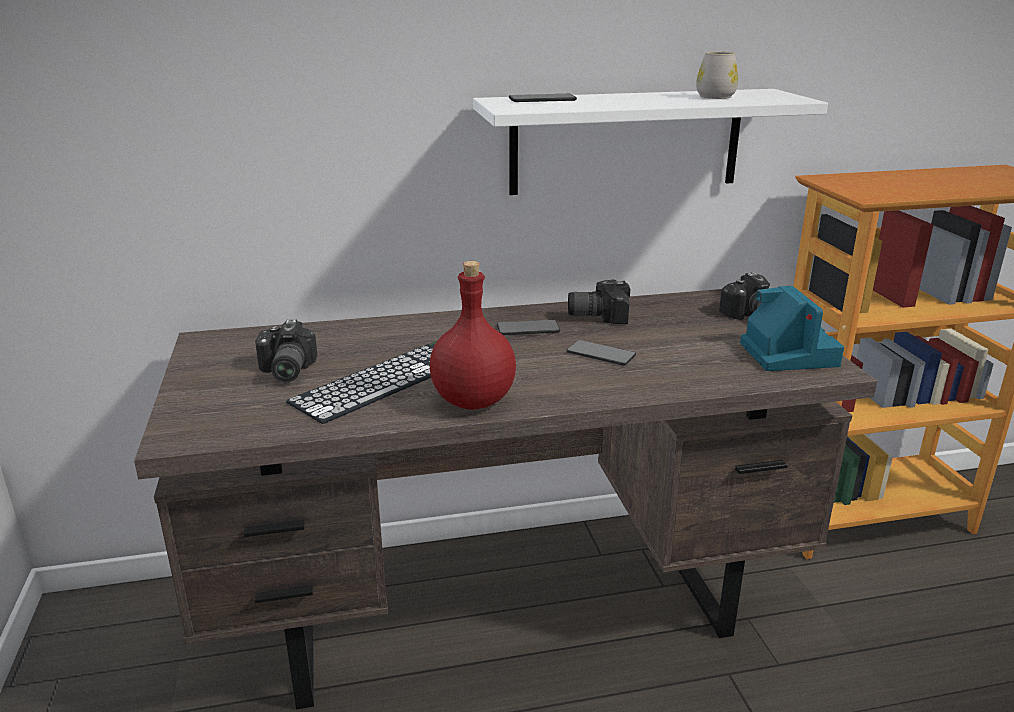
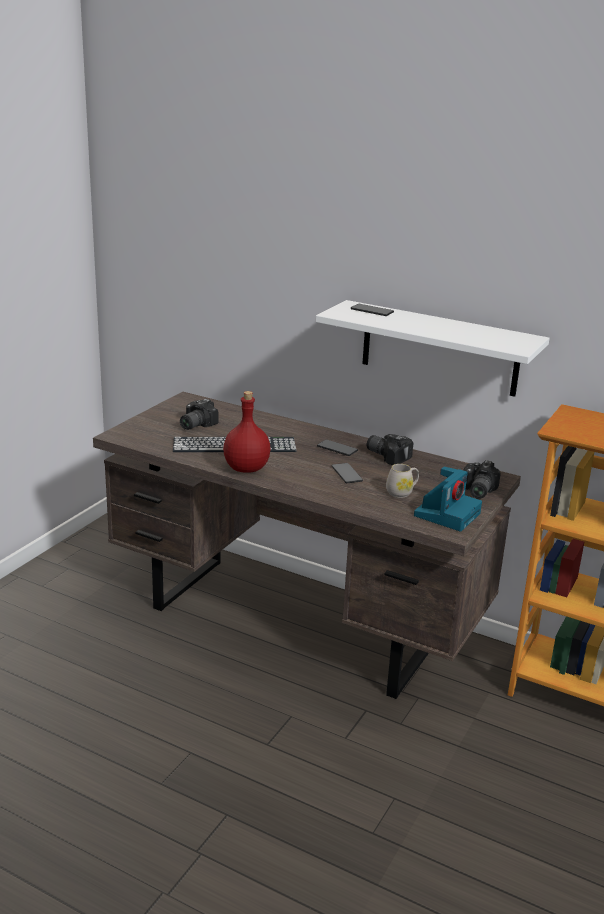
camera: 40 degrees right, 0 degrees up
white mug [696,51,738,99] -> white mug moved to [386,464,419,498]

